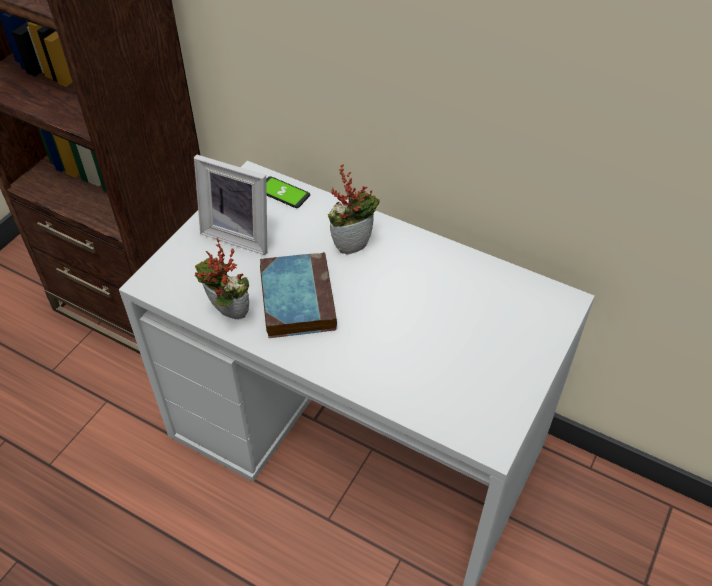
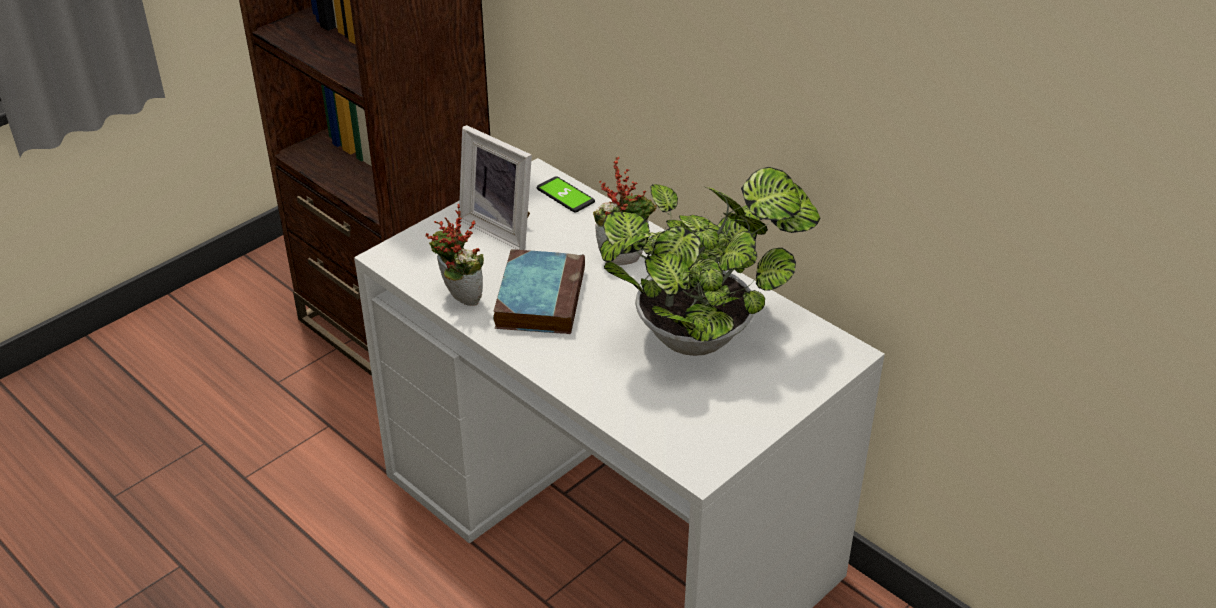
camera: 15 degrees right, 10 degrees down
none -> potted plant [600,167,821,356]

